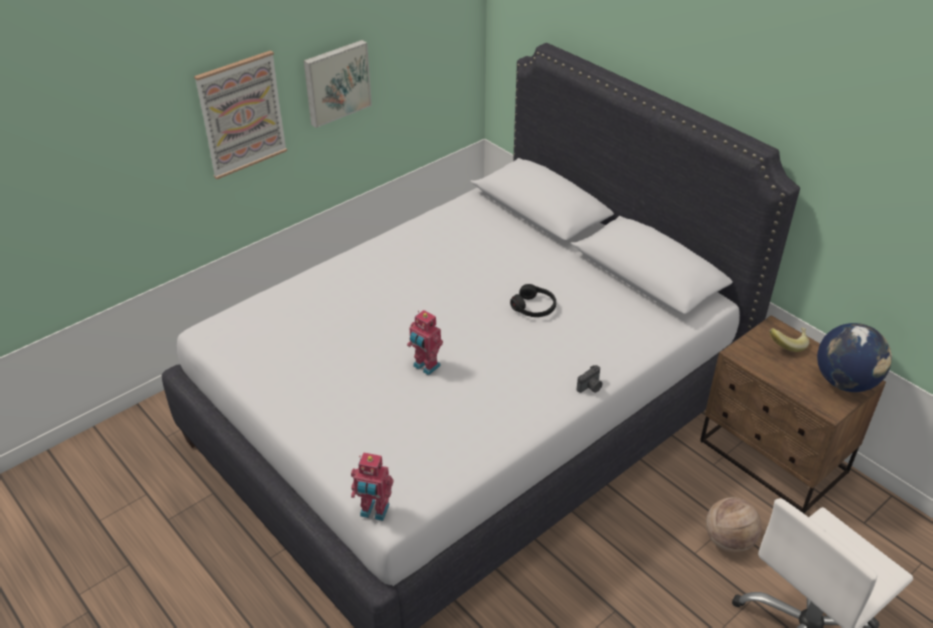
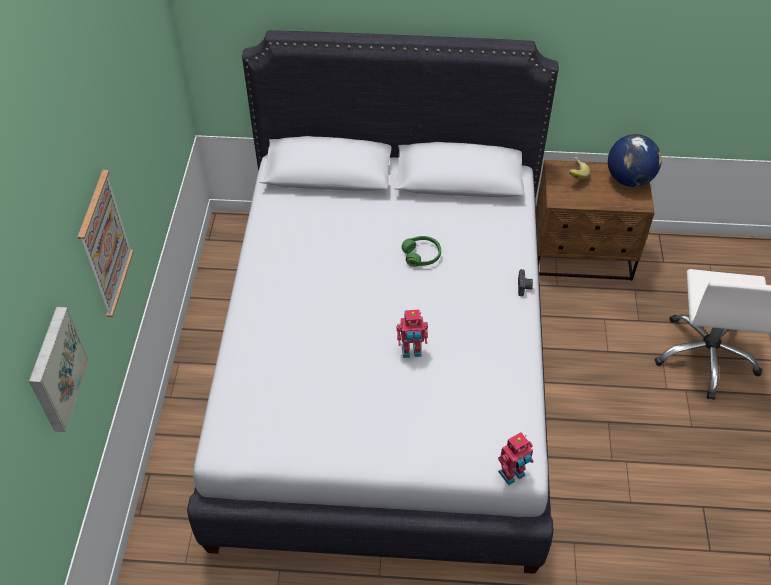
camera: 45 degrees left, 10 degrees up
picture [304,40,372,128] -> picture moved to [29,307,89,432]
black headphones [510,284,556,317] -> green headphones [402,236,441,267]
basketball [706,497,762,552] -> none

